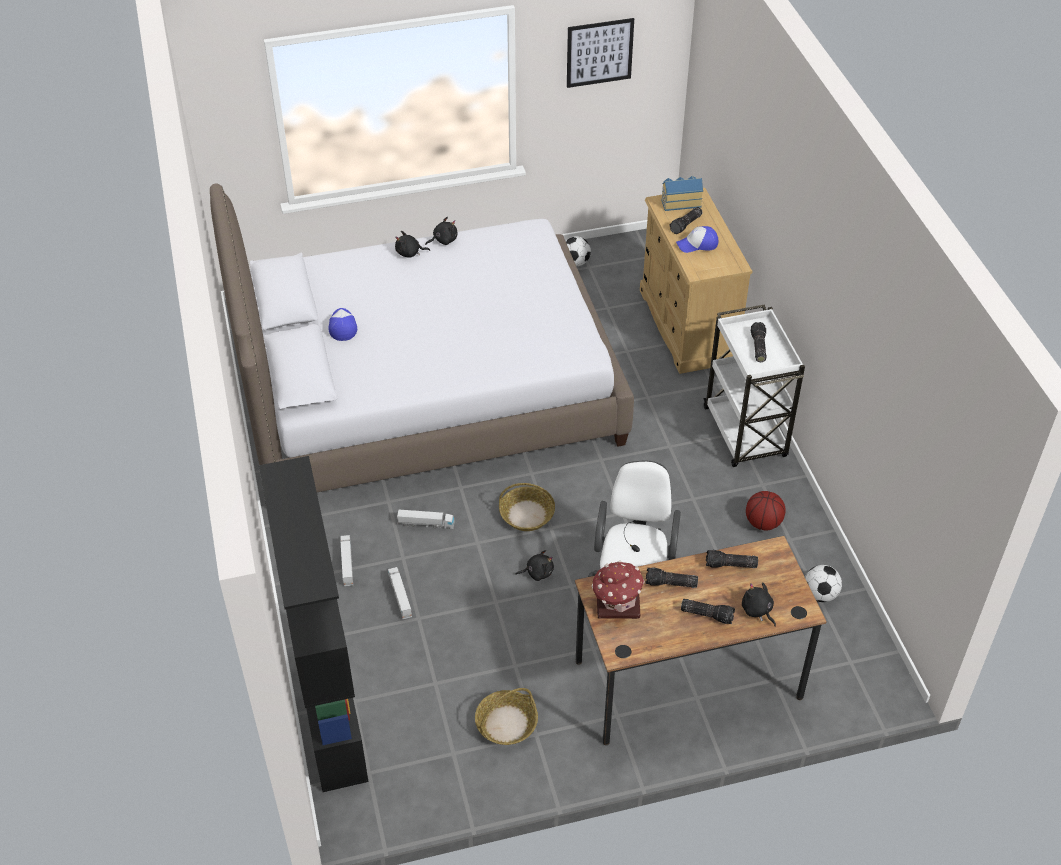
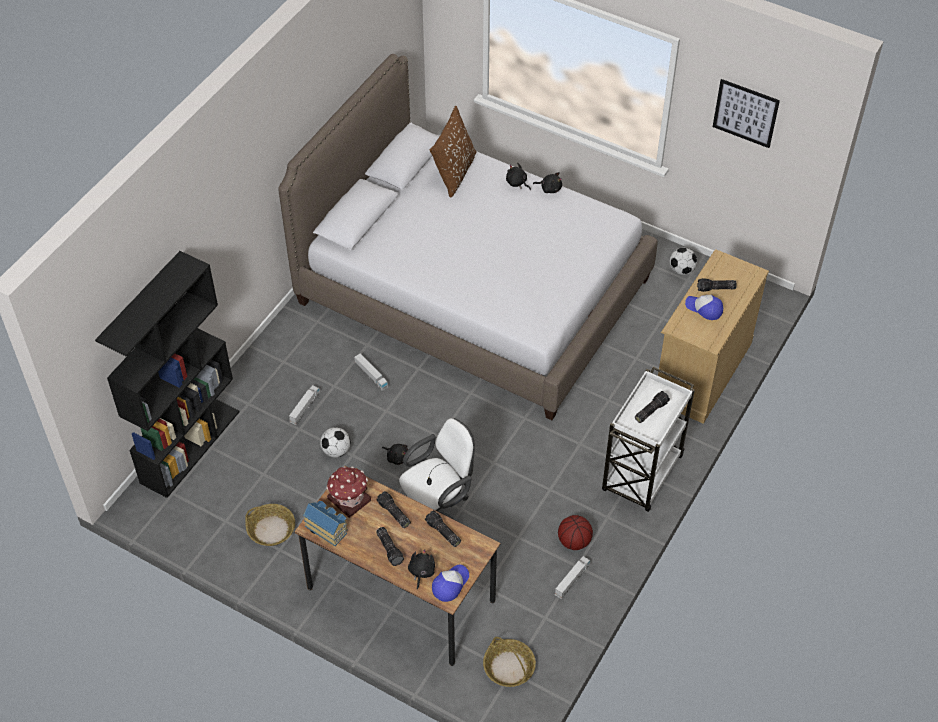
camera: 45 degrees right, 5 degrees up
cap [328,308,357,341] -> cap moved to [432,565,469,602]
toy truck [340,535,353,586] -> toy truck moved to [555,556,590,599]
basket [499,483,555,531] -> basket moved to [483,637,536,687]
toy house [661,176,703,211] -> toy house moved to [303,501,348,546]
football [805,565,842,602] -> football moved to [320,427,351,458]
none -> brown pillow [430,106,476,197]

